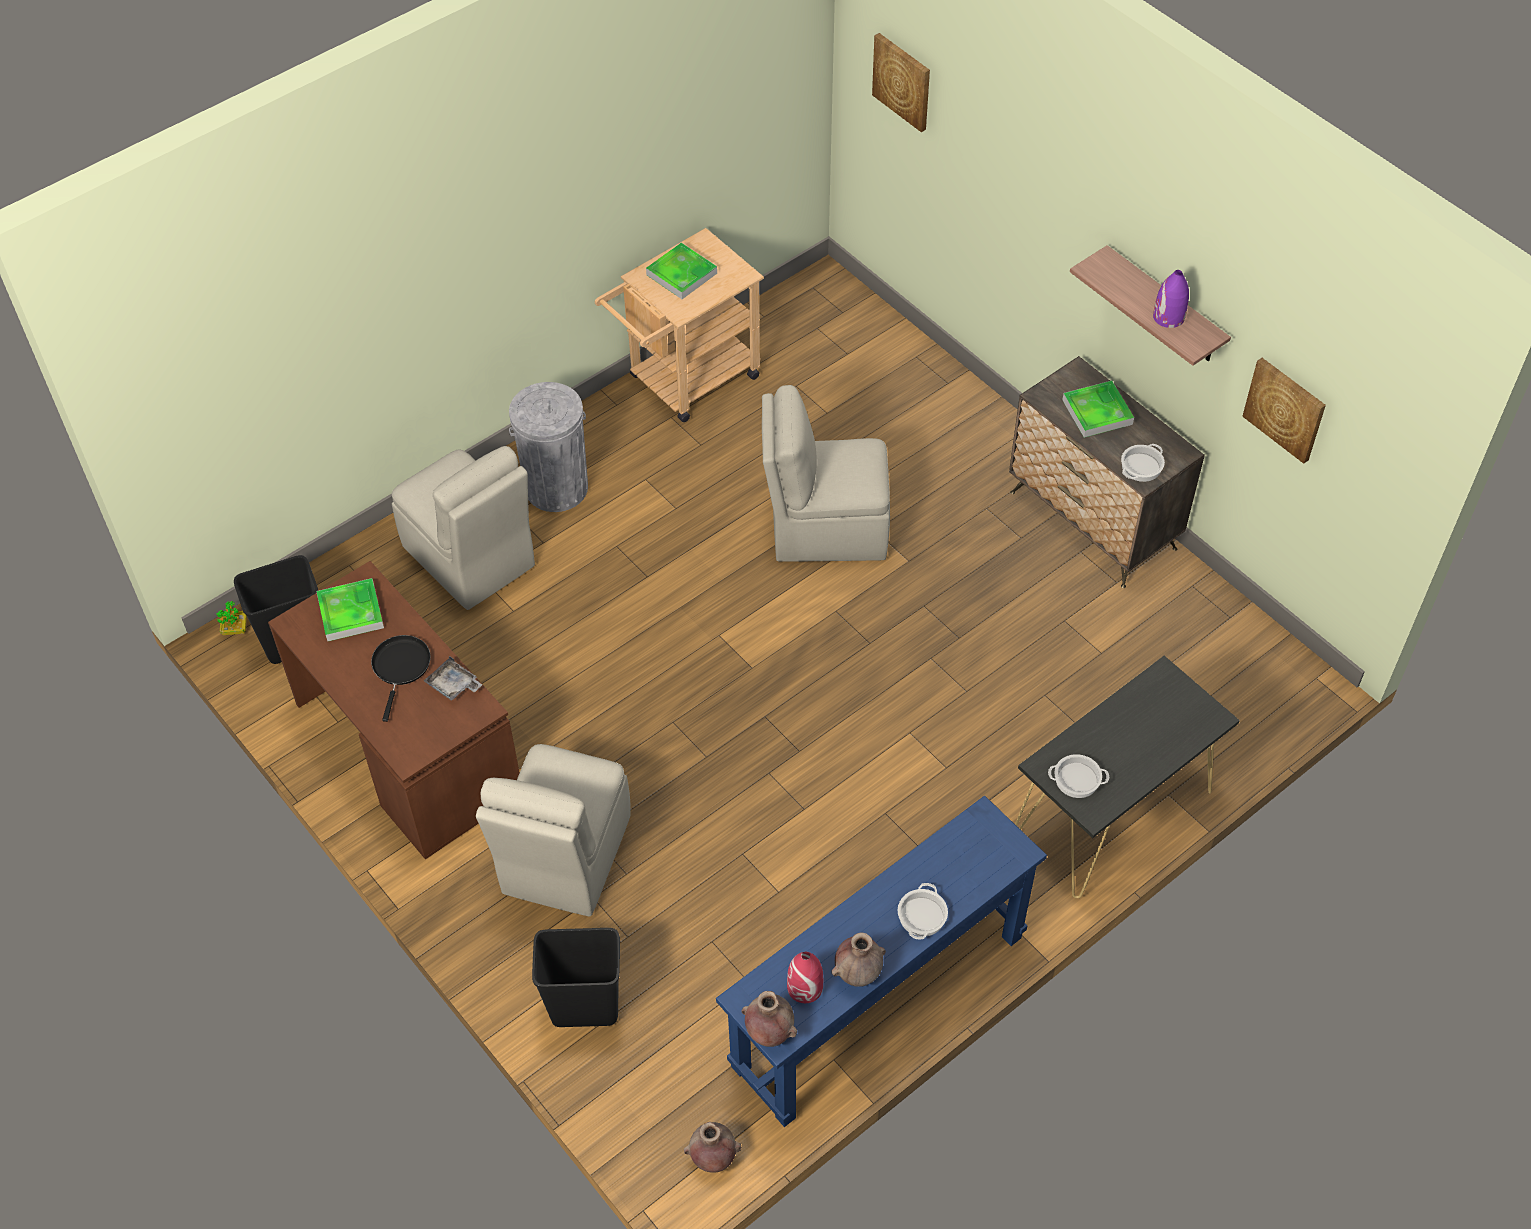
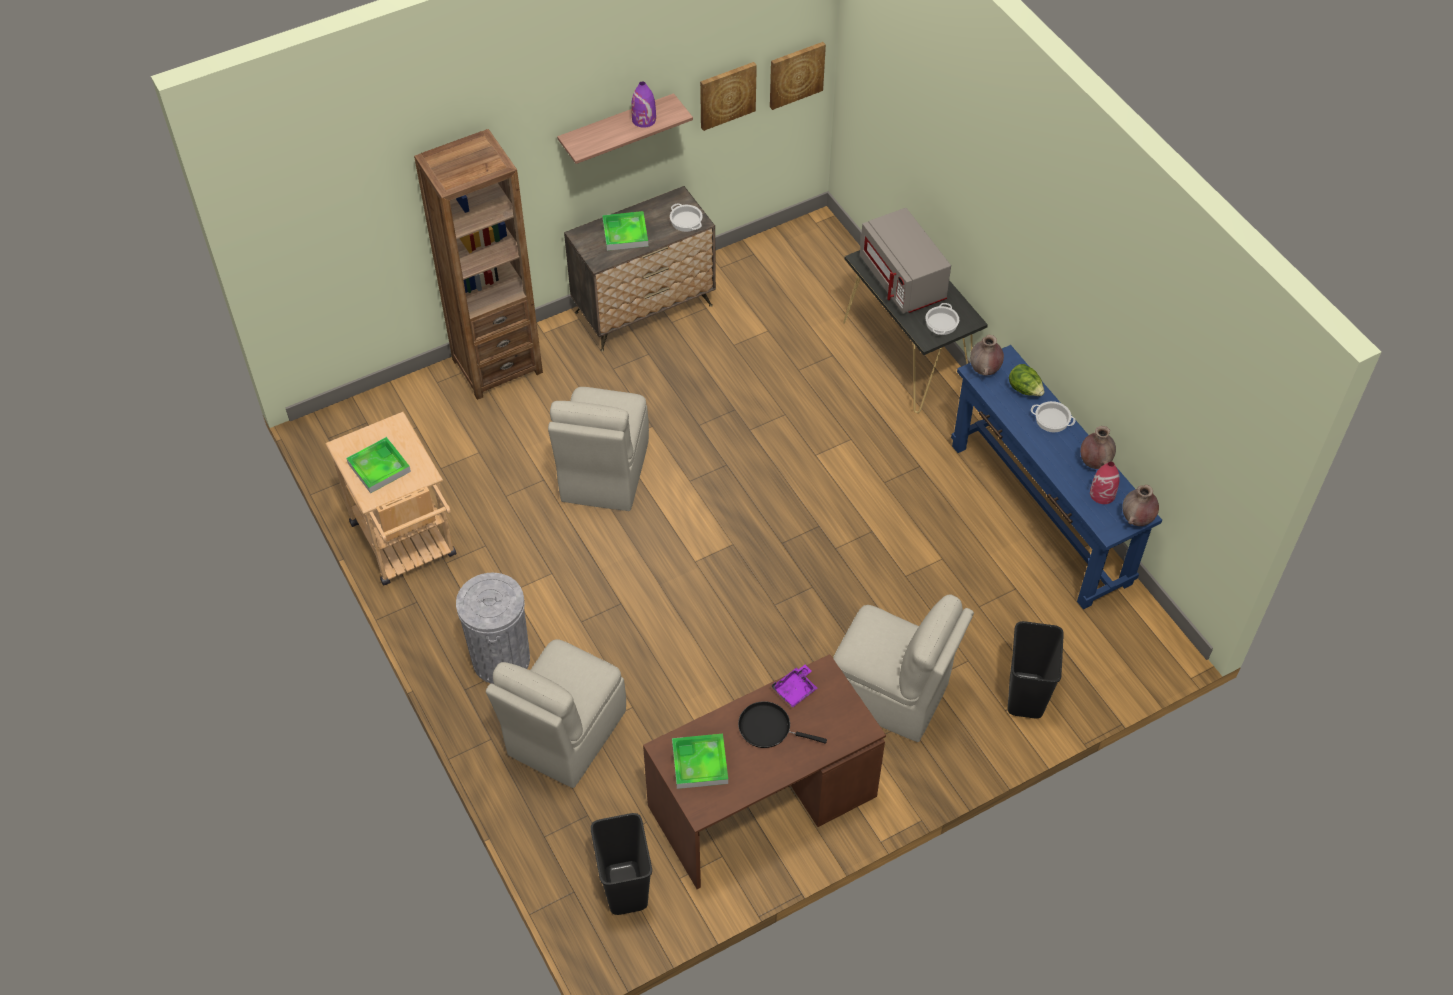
camera: 80 degrees left, 0 degrees up
potted plant [217,601,247,635] -> none
beige chair [392,446,535,610] -> beige chair turned 150 degrees clockwise [486,639,626,788]
grey tray [424,656,482,701] -> purple tray [772,665,817,708]
brown vase [684,1122,742,1173] -> brown vase moved to [970,335,1004,376]
picture [872,33,930,132] -> picture moved to [770,42,826,110]
none -> brown bookcase [414,129,543,400]
none -> grey microwave [860,208,951,314]
none -> lettuce [1009,364,1045,396]

